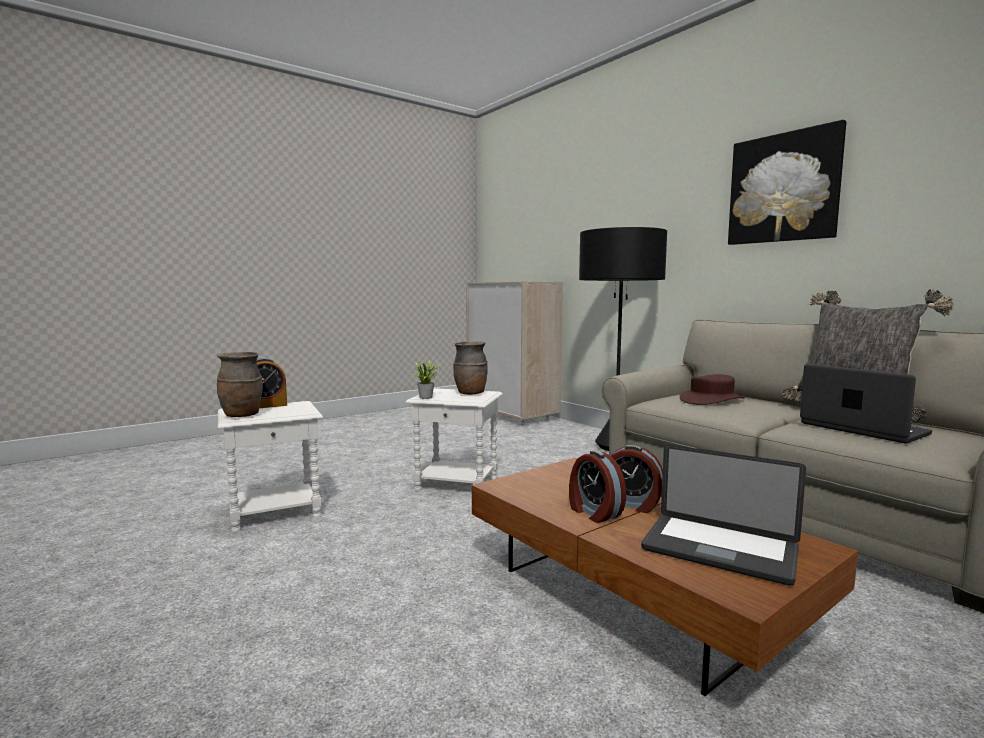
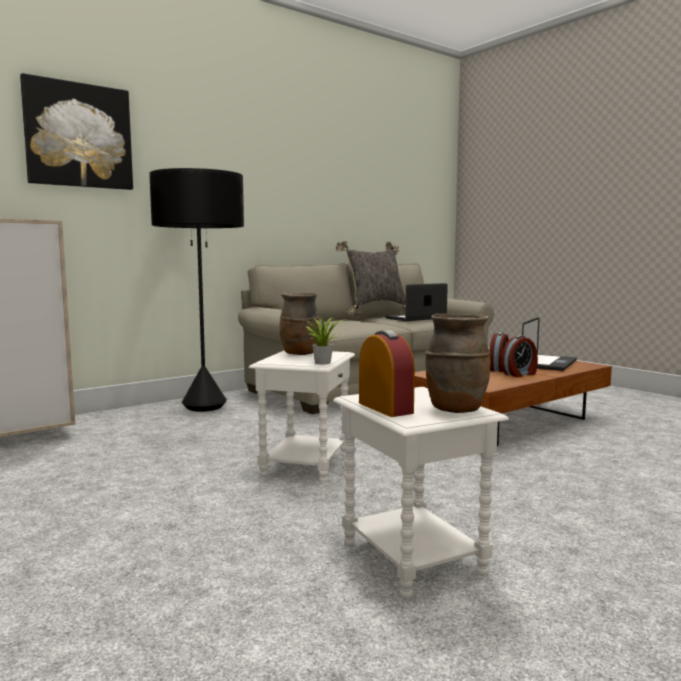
camera: 90 degrees left, 0 degrees up
brown hat [680,374,745,405] -> none
picture [728,120,846,245] -> picture moved to [20,73,133,190]

